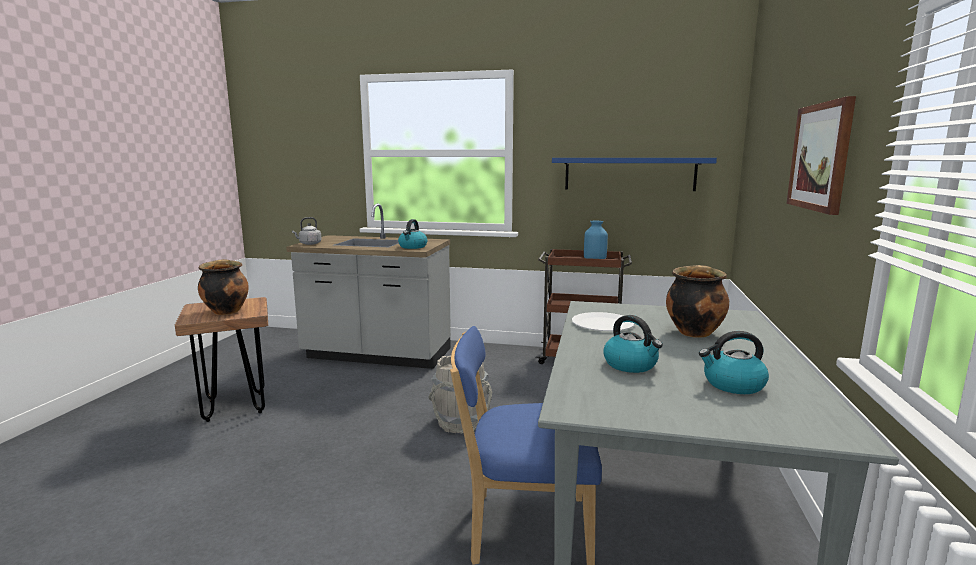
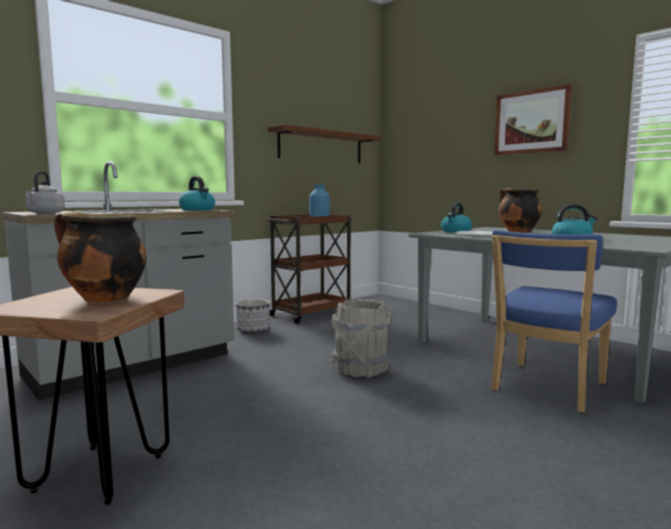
camera: 55 degrees left, 5 degrees down
blue shelf [552,158,717,191] -> brown shelf [268,124,382,163]
kettle [699,331,769,394] -> kettle moved to [441,203,472,233]
none -> planter [236,299,270,333]

